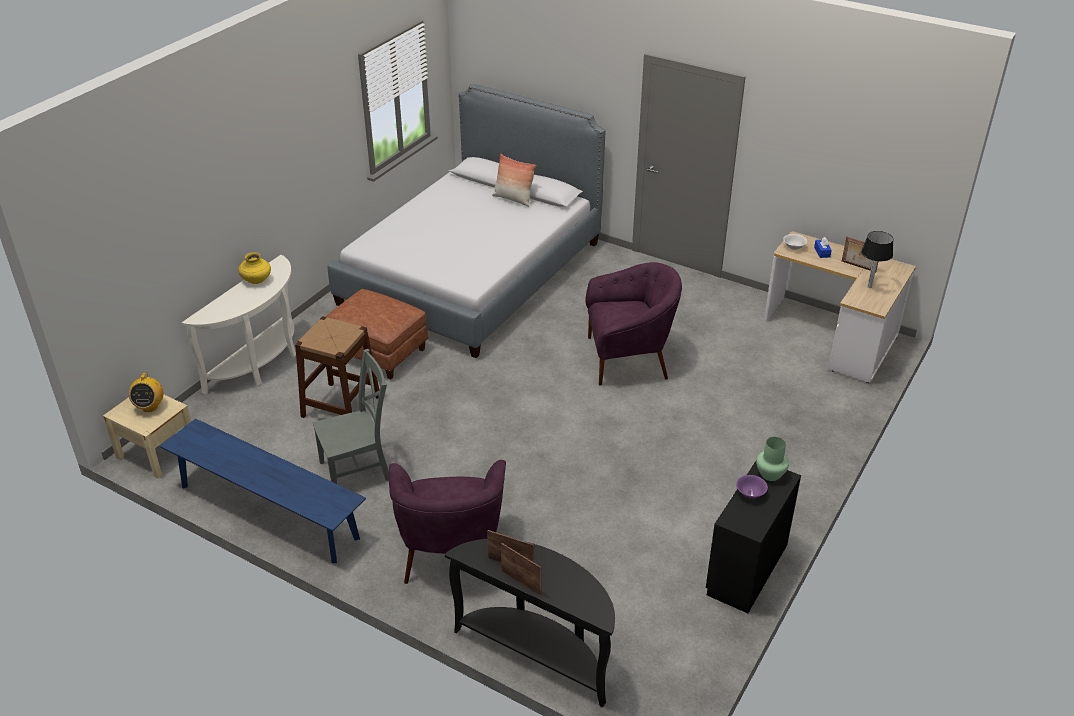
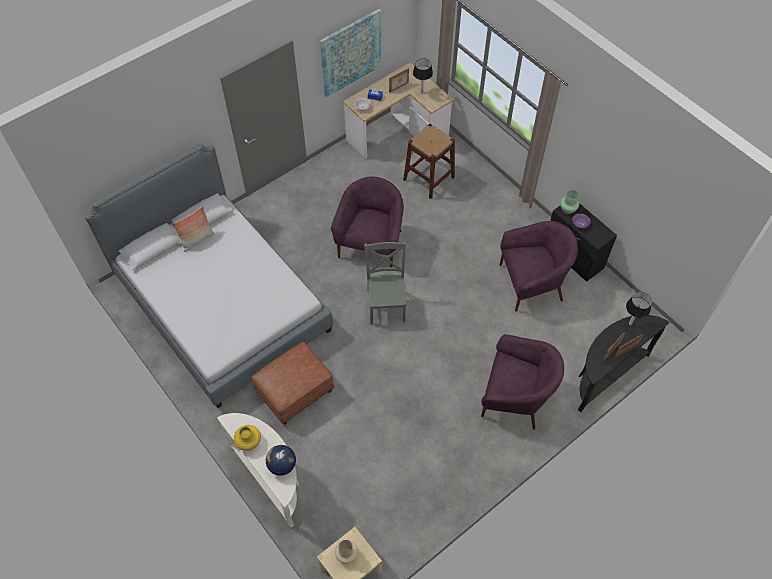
camera: 70 degrees left, 20 degrees up
radio [129,372,164,412] -> beige vase [335,540,358,564]
blue bench [160,419,366,563] -> none
brown stool [295,316,380,418] -> brown stool moved to [403,124,455,199]
grey chair [313,349,389,484] -> grey chair moved to [364,241,407,324]
none -> globe [266,445,296,476]
none -> picture [320,9,381,97]
none -> purple armchair [500,221,578,311]
none -> table lamp [626,292,652,325]

